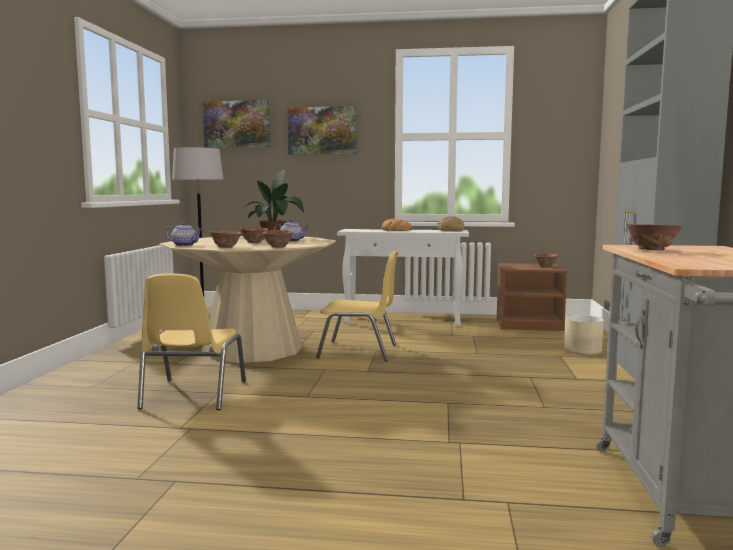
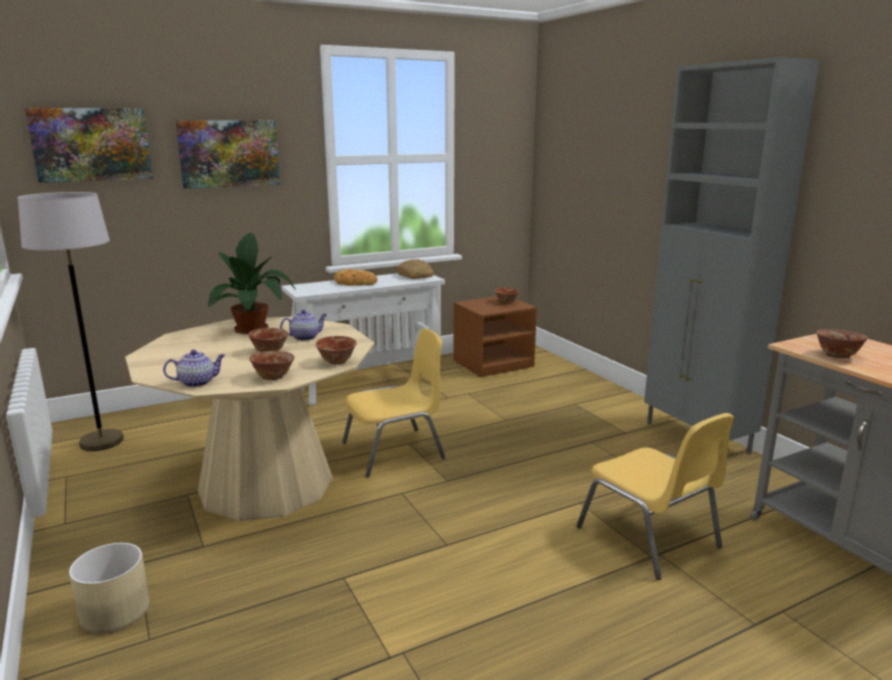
camera: 35 degrees left, 10 degrees up
yellow chair [137,274,246,410] -> yellow chair moved to [576,413,734,580]
beige planter [564,315,604,355] -> beige planter moved to [69,543,150,634]

